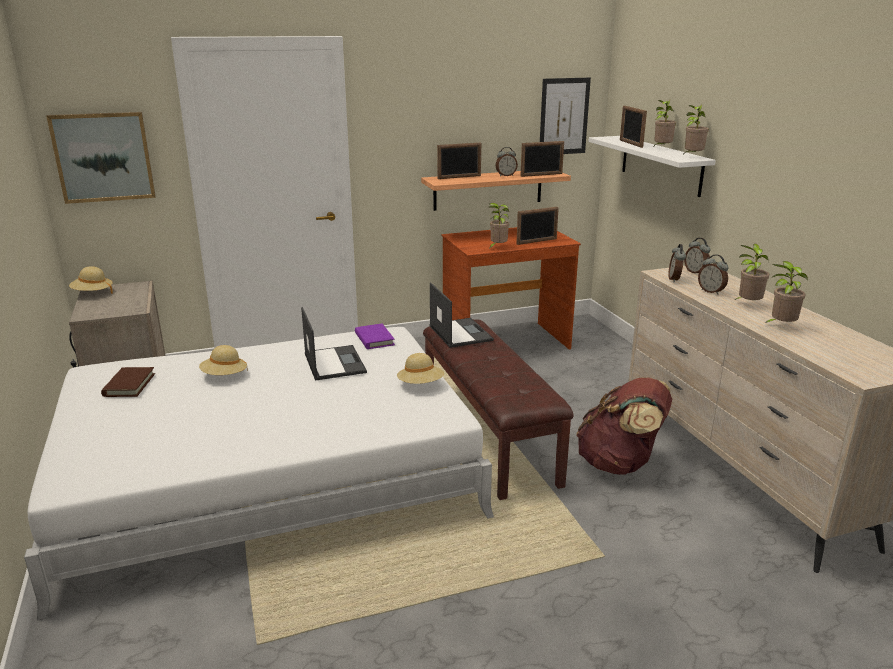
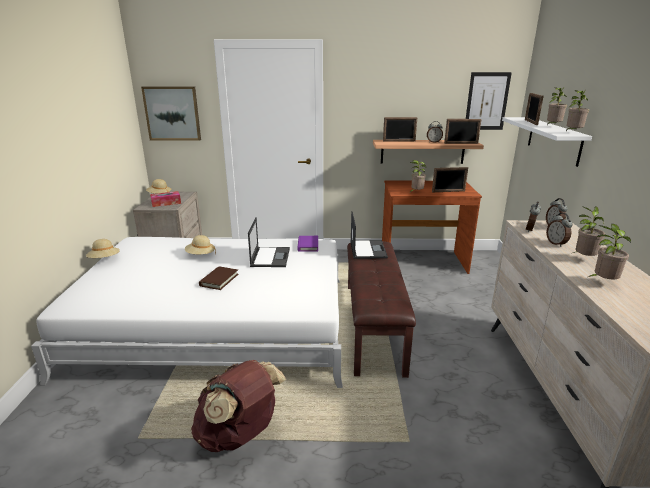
camera: 20 degrees right, 0 degrees up
brown book [101,367,155,397] -> brown book moved to [199,266,238,290]
beige hat [397,353,444,384] -> beige hat moved to [86,239,120,258]
brown backpack [576,377,672,475] -> brown backpack moved to [191,360,286,452]
none -> tissue box [150,191,181,207]

